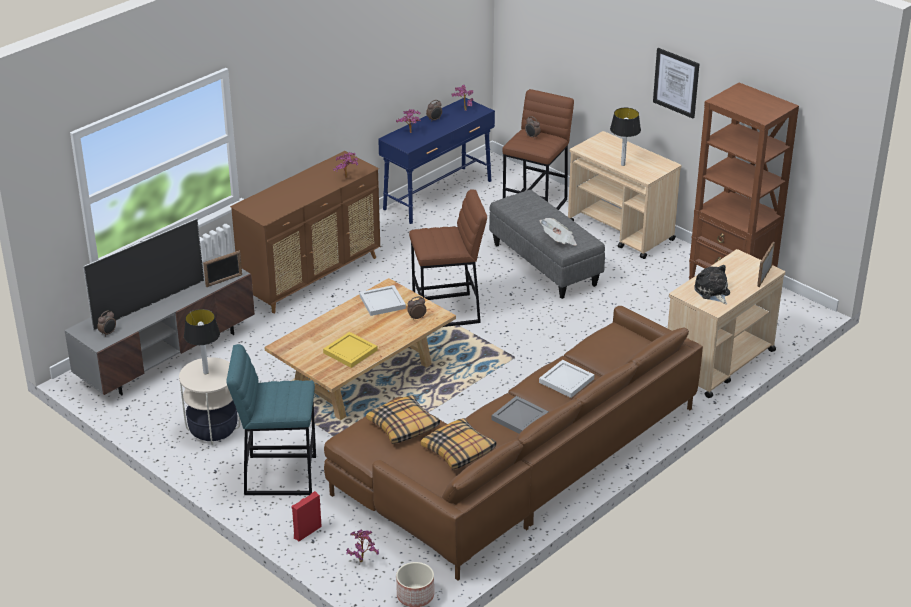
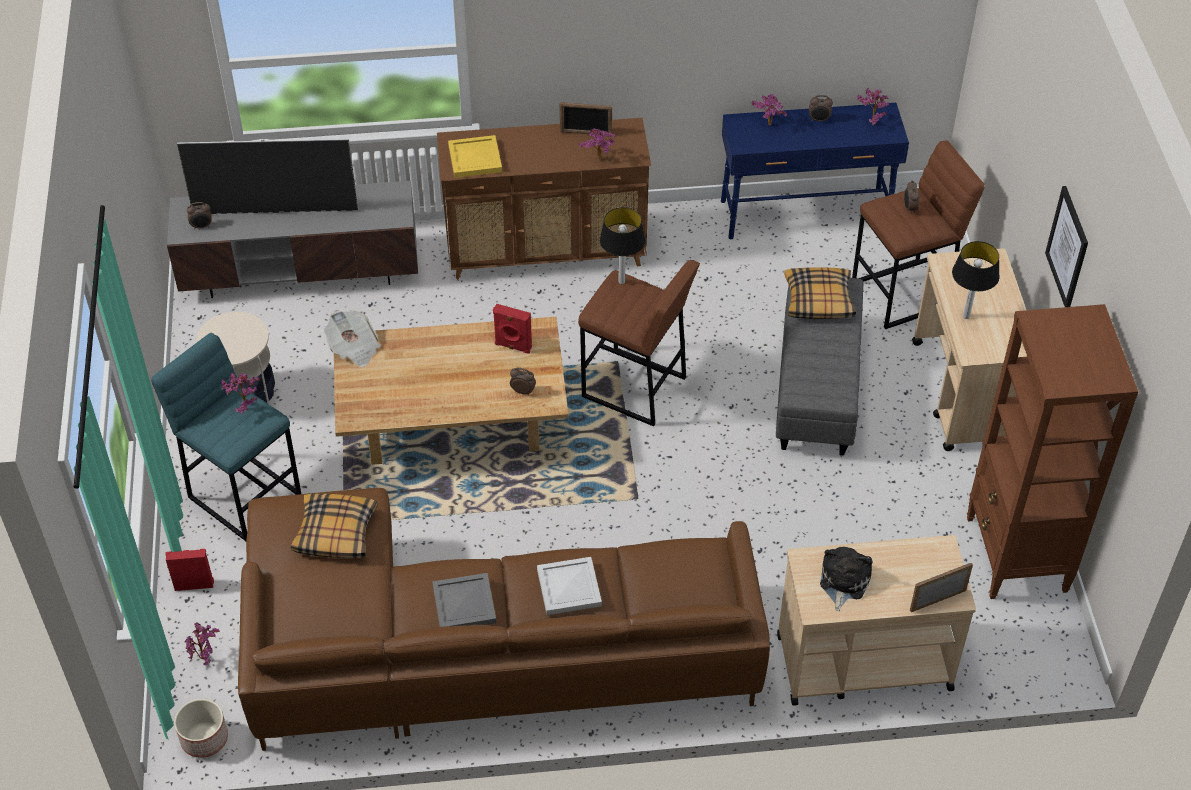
camera: 40 degrees right, 15 degrees up
table lamp [184,309,220,374] -> table lamp moved to [600,207,646,284]
picture frame [203,250,242,287] -> picture frame moved to [560,102,612,135]
yellow tray [323,332,377,368] -> yellow tray moved to [448,135,502,178]
white tray [360,285,406,316] -> red speaker [493,304,532,354]
pillow [420,418,496,470] -> pillow moved to [784,267,856,319]
newspaper [540,218,577,246] -> newspaper moved to [324,310,381,367]
none -> potted plant [221,372,260,414]

